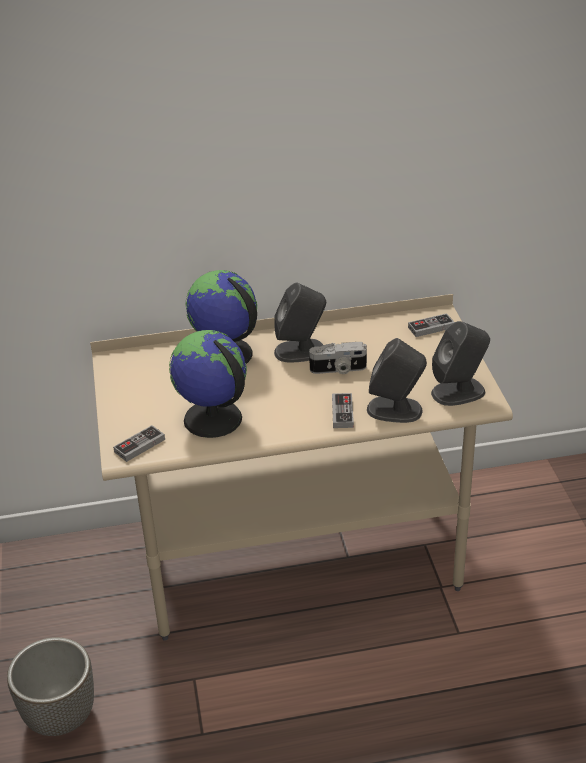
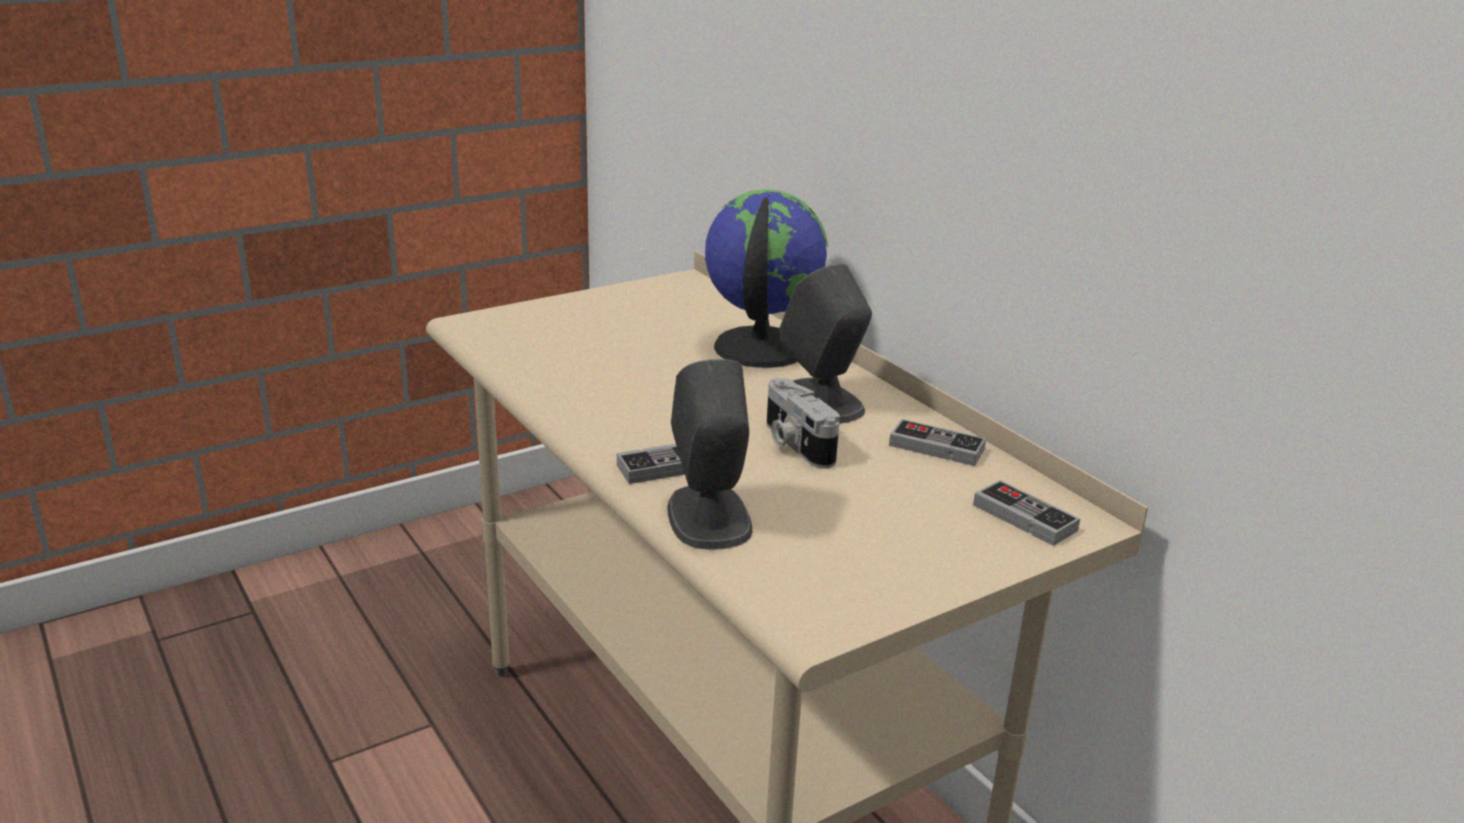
camera: 65 degrees right, 10 degrees down
planter [7,637,94,736] -> none
game controller [113,425,165,462] -> game controller moved to [889,419,986,466]
globe [169,330,247,438] -> none
grey speaker [431,321,490,406] -> none

